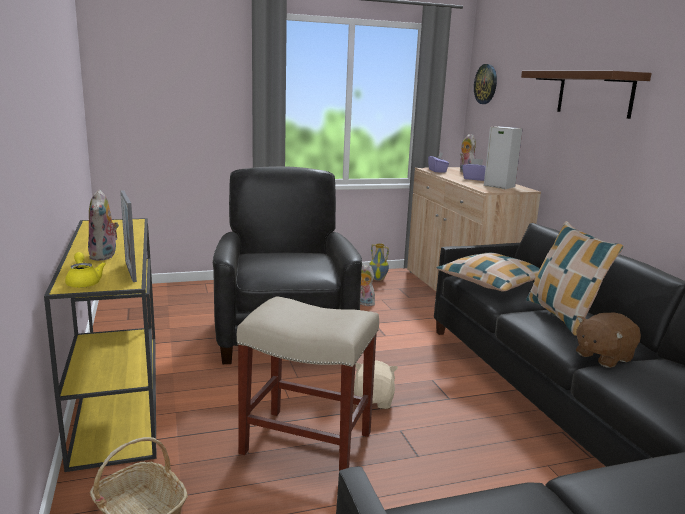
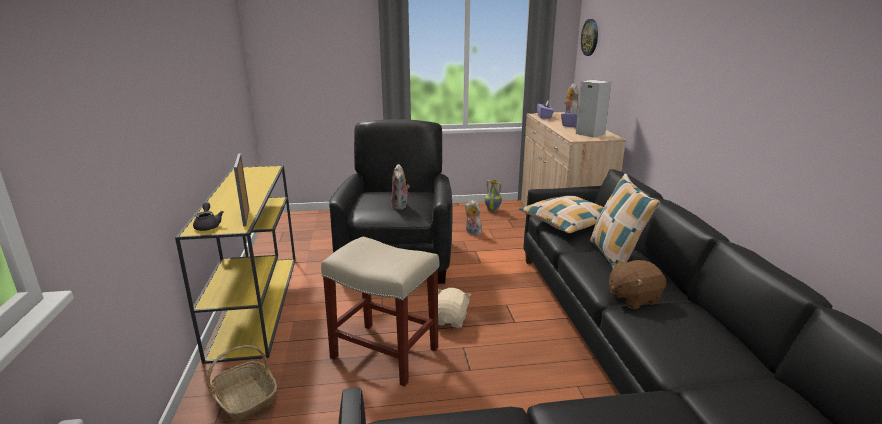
camera: 10 degrees right, 5 degrees up
yellow teapot [65,252,106,288] -> grey teapot [193,202,224,231]
plush toy [88,189,119,261] -> plush toy moved to [391,164,410,210]
brown shelf [521,71,652,119] -> none

